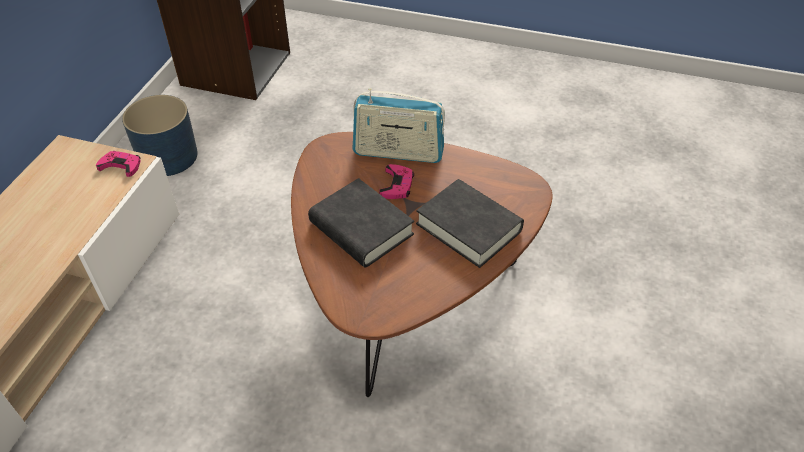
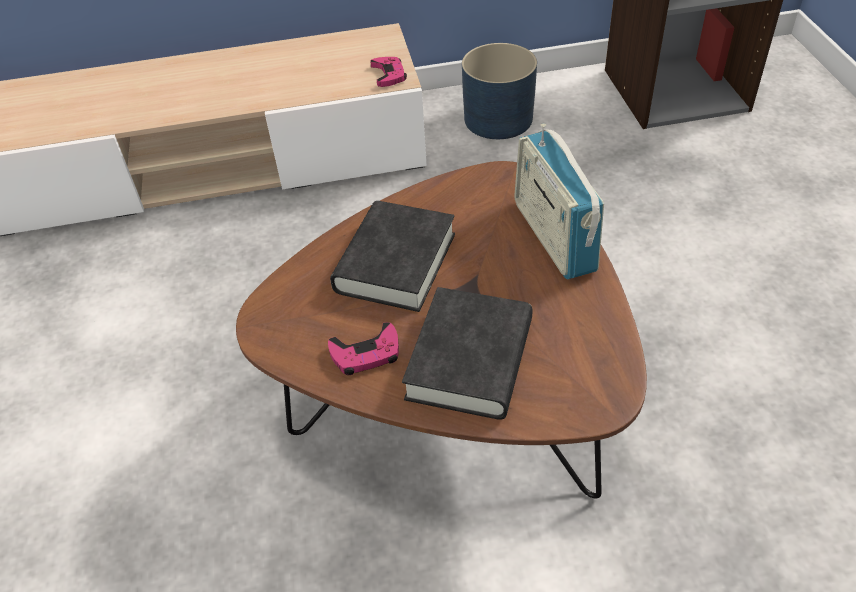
camera: 65 degrees right, 0 degrees up
pink game controller [379,164,414,199] -> pink game controller moved to [328,322,399,375]

